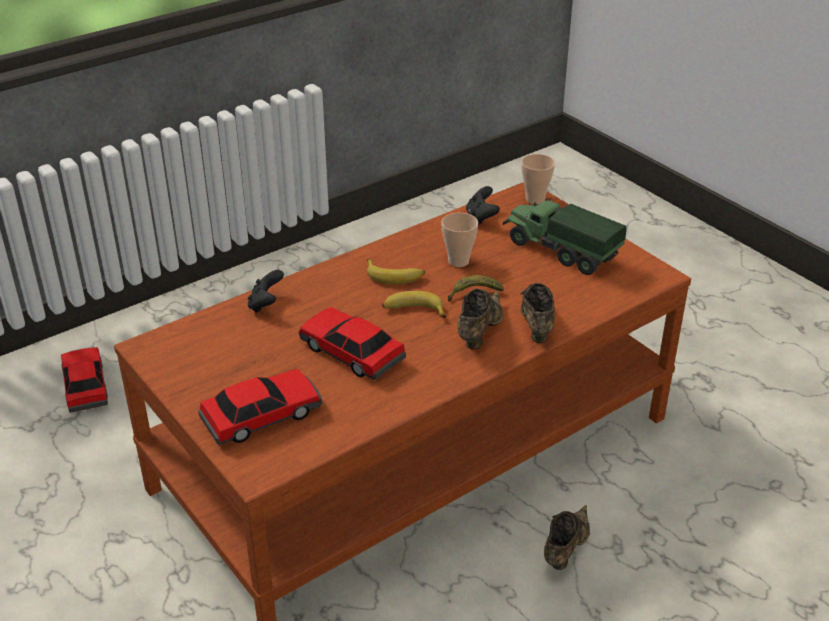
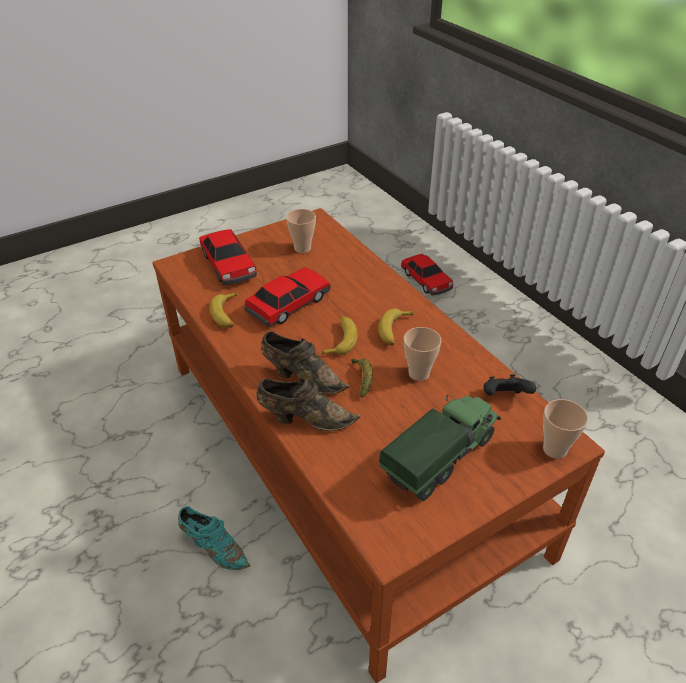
camera: 95 degrees right, 5 degrees up
toy car [61,347,108,413] -> toy car turned 75 degrees clockwise [401,254,453,295]
black game controller [248,270,284,313] -> none
brown shoe [544,505,590,570] -> turquoise shoe [178,506,250,570]
none -> banana [209,292,237,328]
none -> cup [286,209,316,253]

